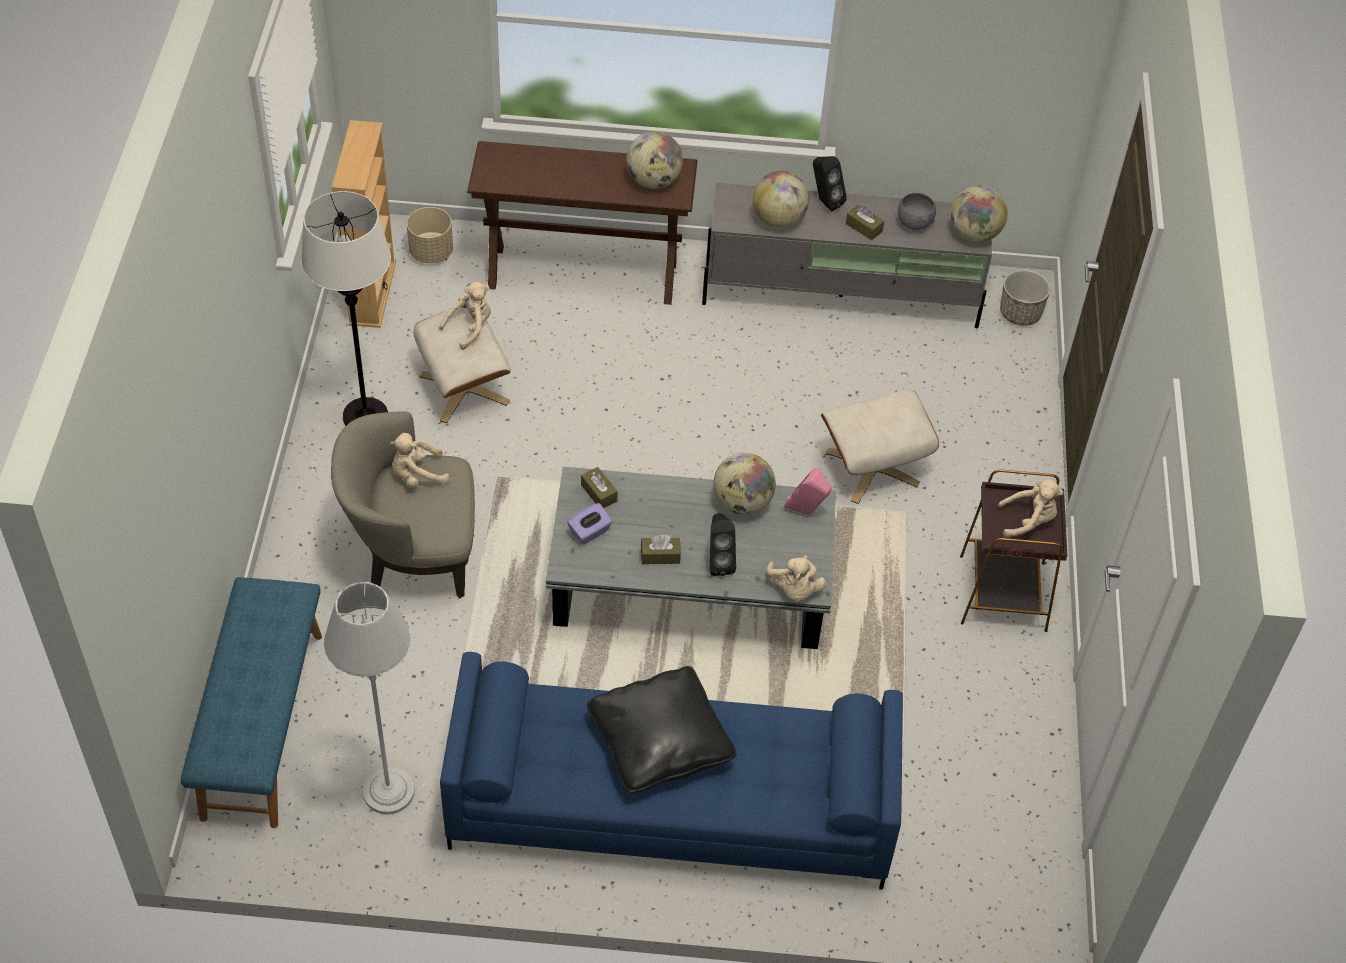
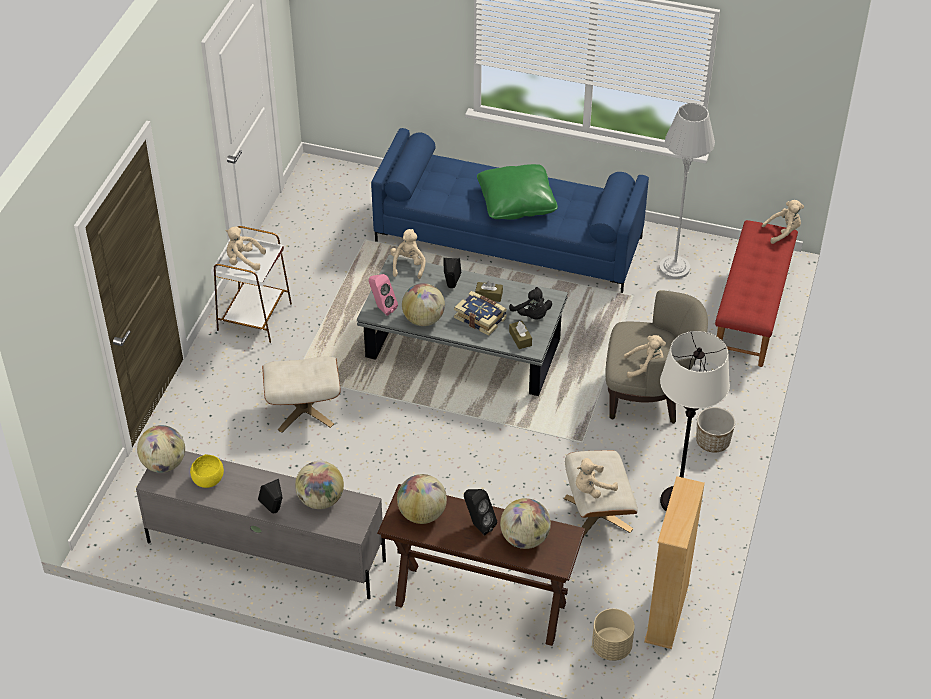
camera: 165 degrees left, 5 degrees down
blue bench [180,577,322,828] -> red bench [715,220,798,367]
purple tissue box [567,503,613,545] -> black plush toy [509,287,552,320]
black pillow [587,666,736,793] -> green pillow [477,164,558,220]
brown tissue box [846,205,884,240] -> none
grey bowl [898,193,936,230] -> yellow bowl [190,454,224,488]
brown side table [960,470,1067,632] -> white side table [211,226,292,345]
planter [1000,270,1051,326] -> planter moved to [696,407,735,453]
none -> book [454,291,507,336]
none -> black speaker [464,489,497,536]
none -> globe [500,498,551,549]
none -> beige plush toy [762,200,804,244]

